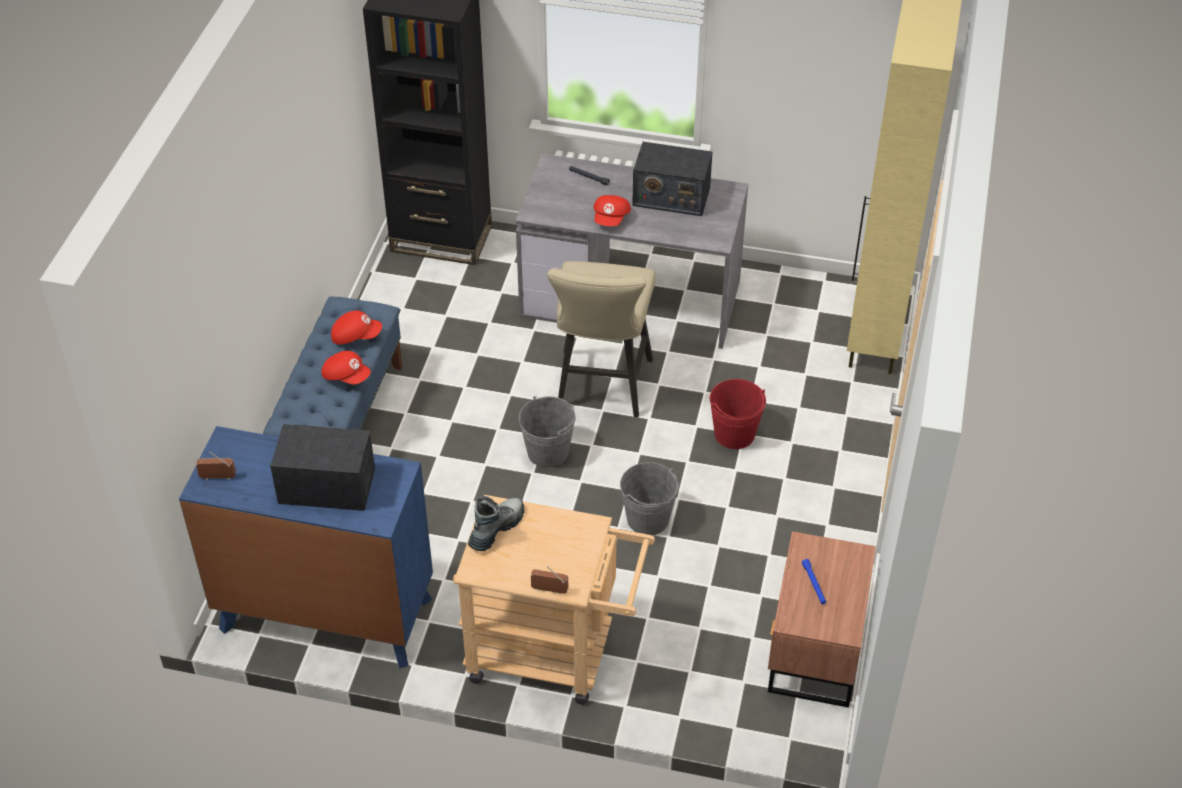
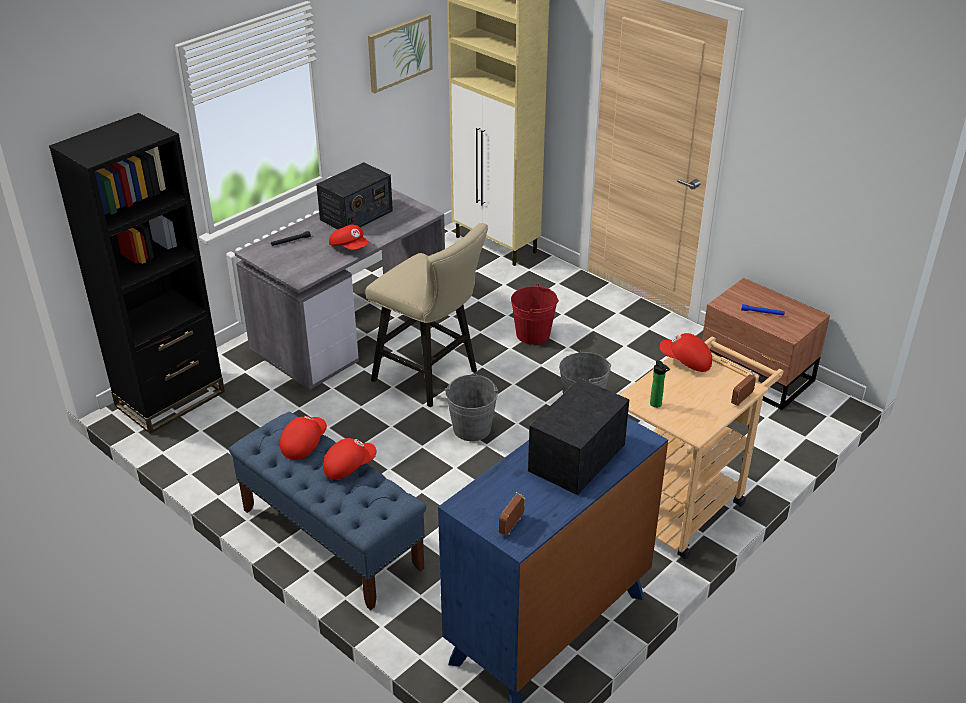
camera: 60 degrees left, 10 degrees down
boot [468,496,524,551] -> bottle [650,360,670,408]
none -> picture [368,14,433,93]
none -> red cap [660,333,712,372]

